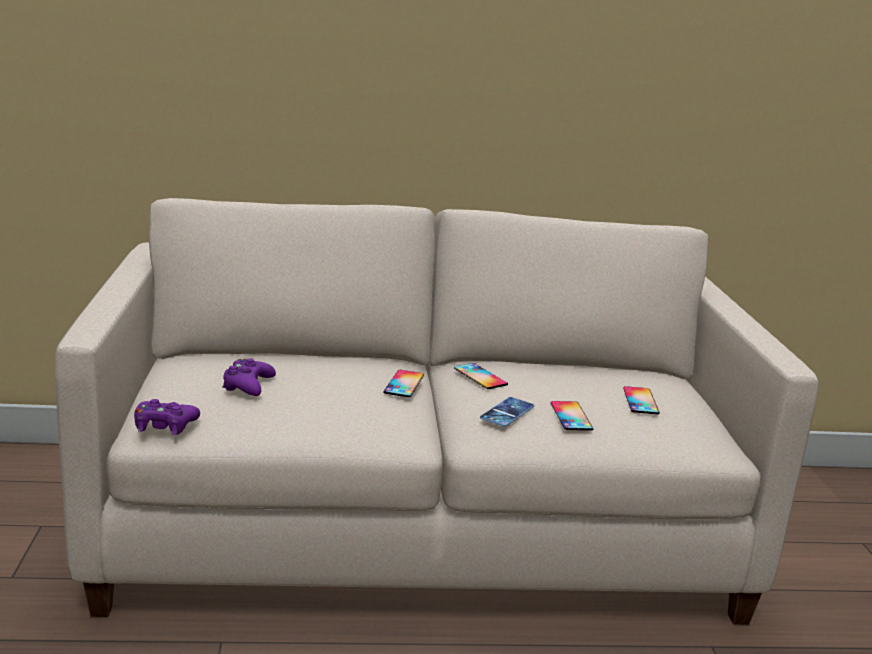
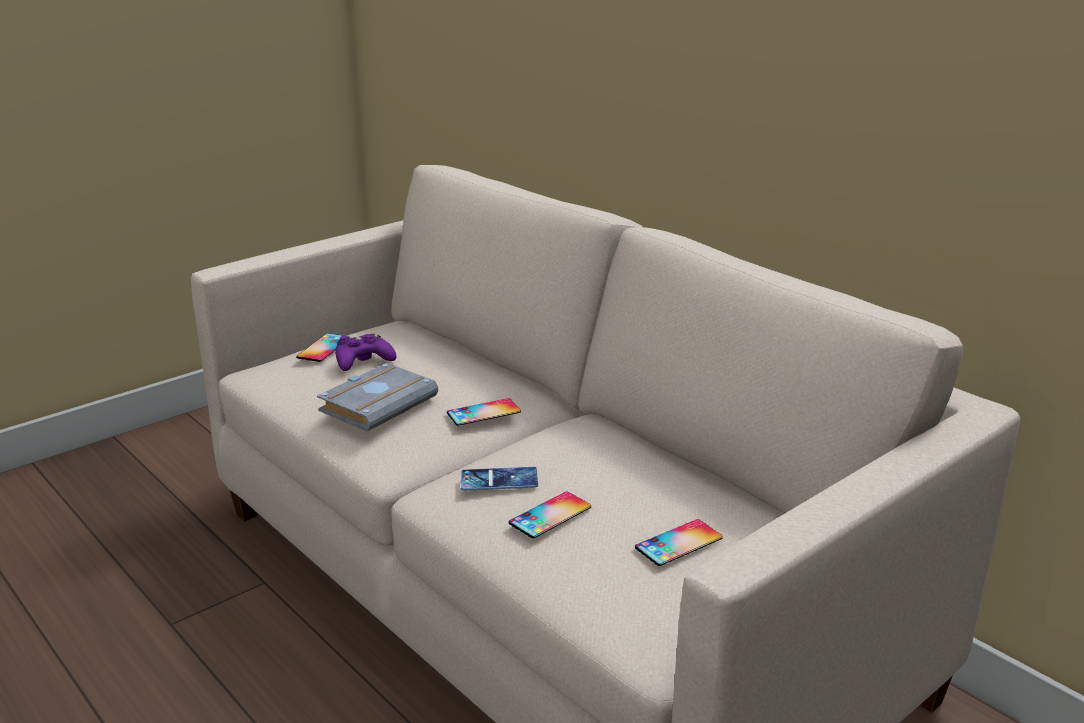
camera: 55 degrees right, 5 degrees up
purple game controller [134,399,200,435] -> none
phone [454,363,508,389] -> phone moved to [296,333,350,362]
none -> grey book [317,363,438,432]

